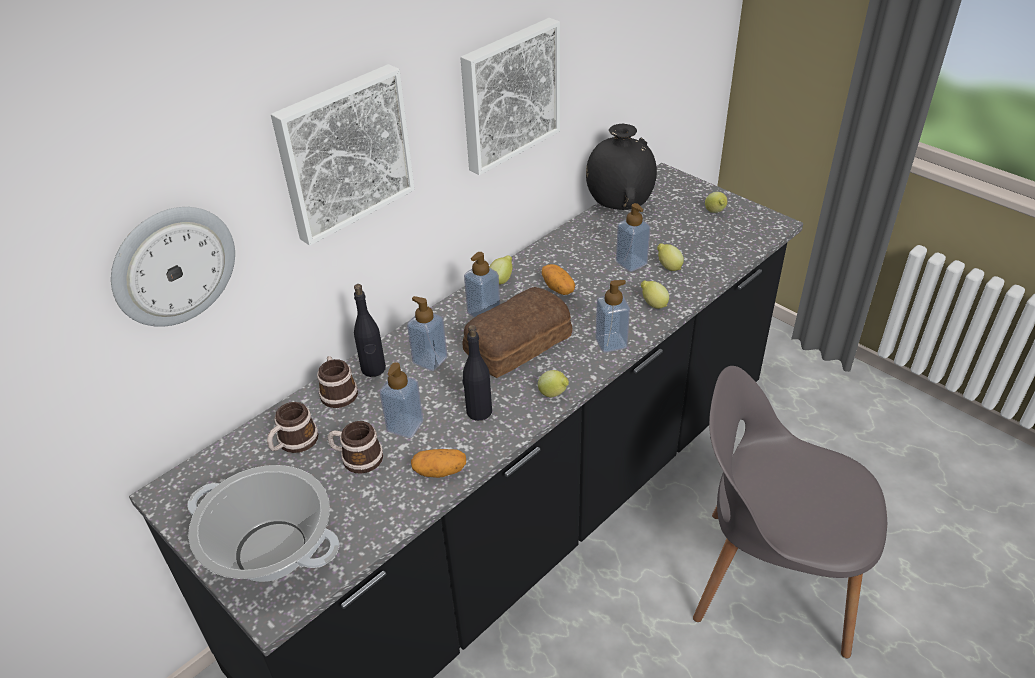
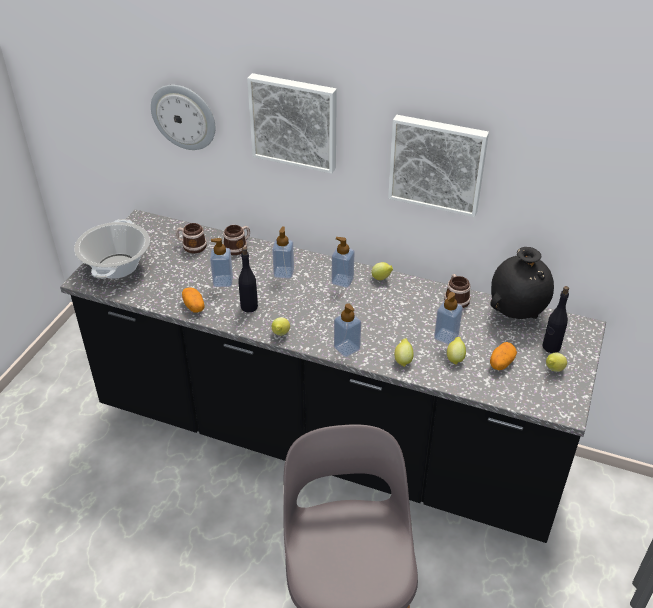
camera: 65 degrees right, 0 degrees up
mug [327,421,383,473] -> mug moved to [444,274,471,308]
black bottle [354,284,386,377] -> black bottle moved to [542,286,569,353]
bread [462,287,572,378] -> none
potato [542,264,575,295] -> potato moved to [490,342,517,370]

